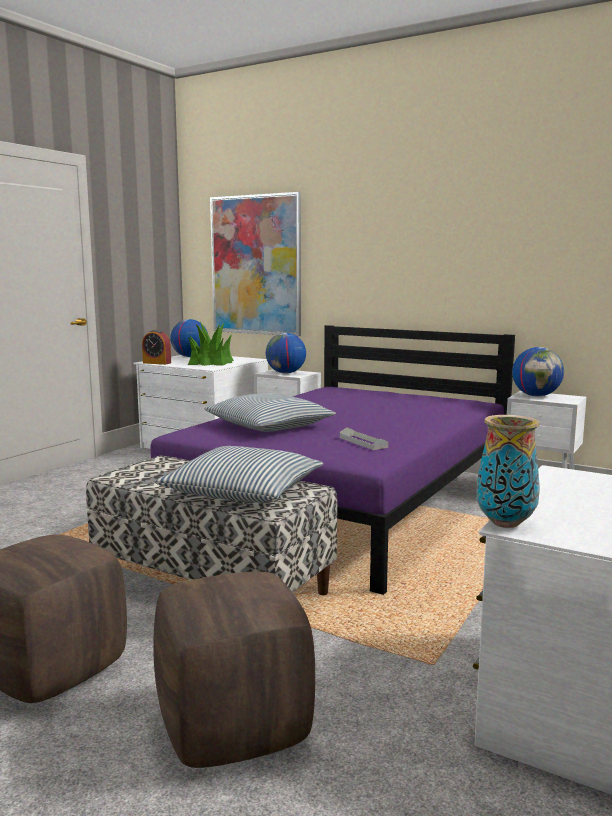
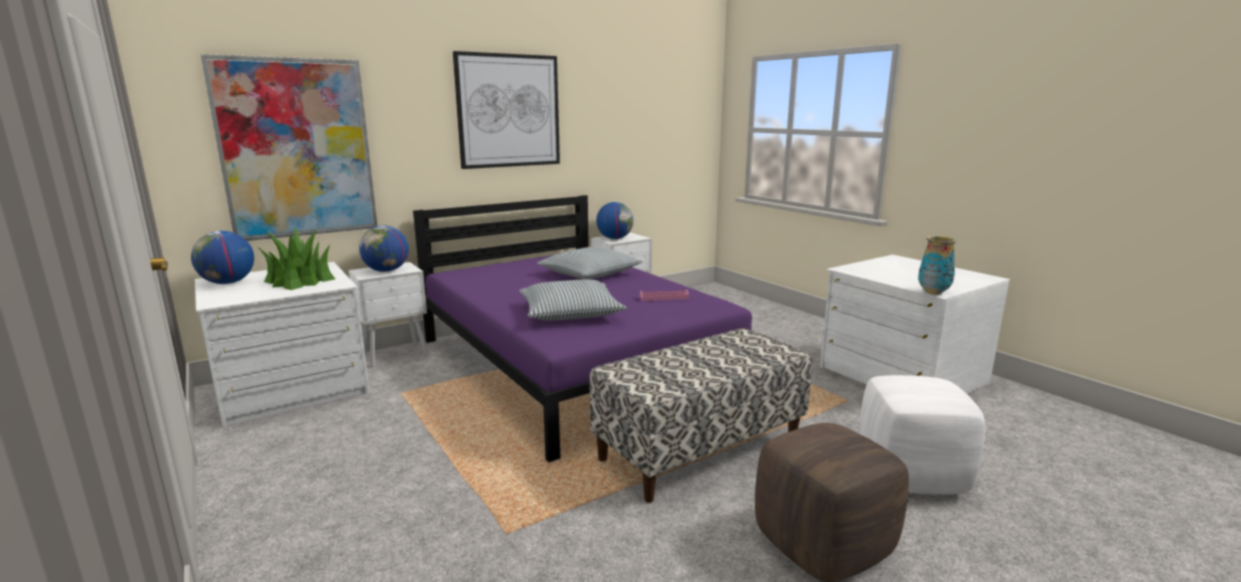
camera: 65 degrees left, 5 degrees up
alarm clock [142,330,171,365] -> none
brown ottoman [153,572,315,768] -> white ottoman [859,375,985,495]
pillow [155,446,323,503] -> pillow moved to [537,247,642,279]
grey tray [340,427,388,450] -> pink tray [640,289,689,301]
none -> picture [453,51,560,169]

